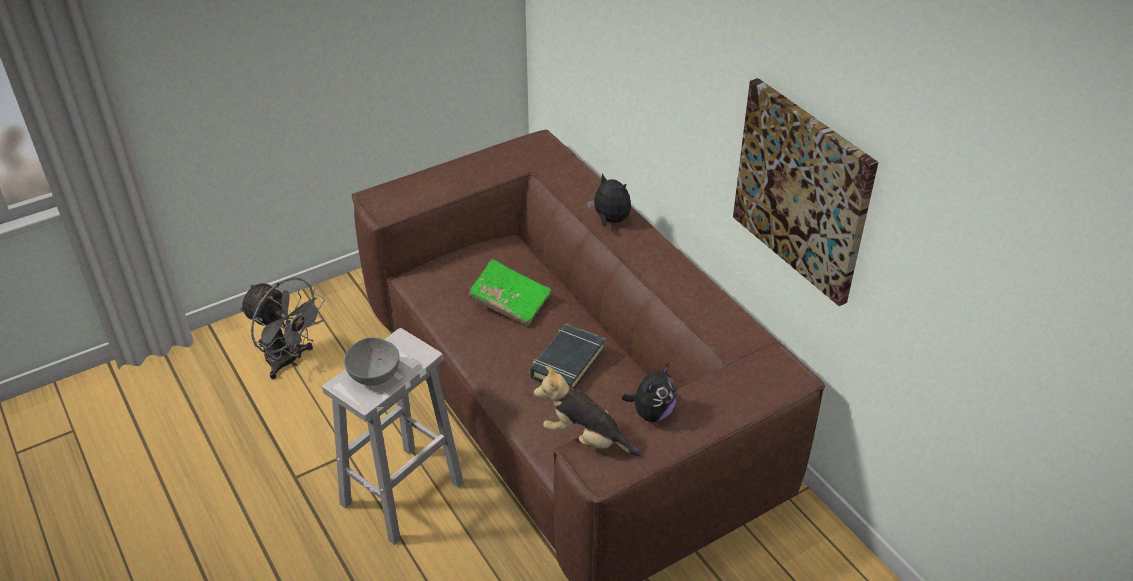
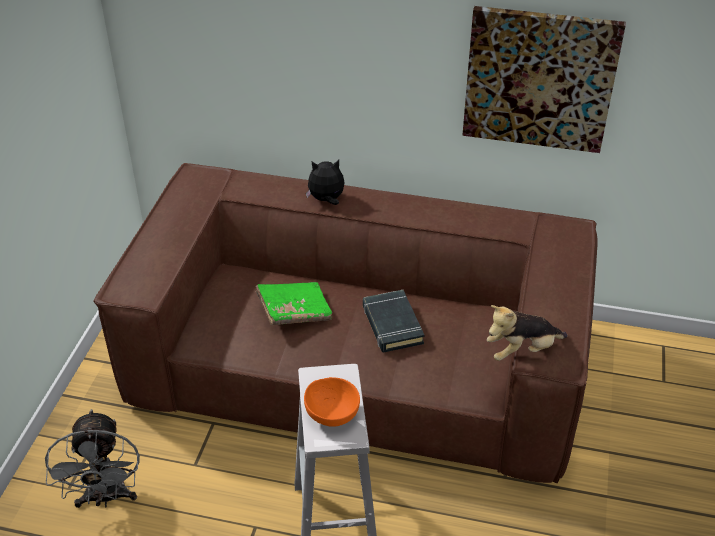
camera: 45 degrees left, 0 degrees up
grey fan [239,277,325,379] -> grey fan turned 90 degrees clockwise [45,409,140,508]
grey bowl [344,337,400,386] -> orange bowl [304,377,360,427]
plush toy [622,364,677,422] -> none

